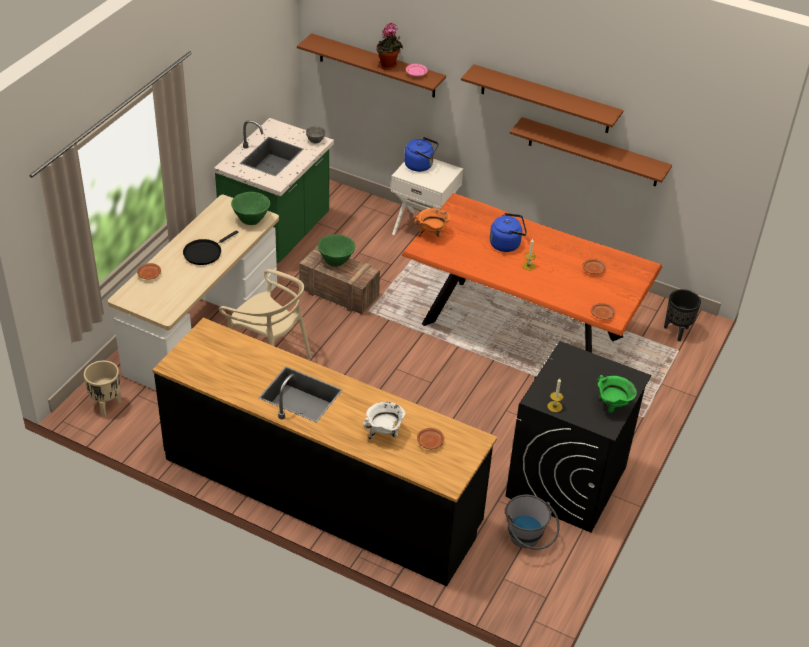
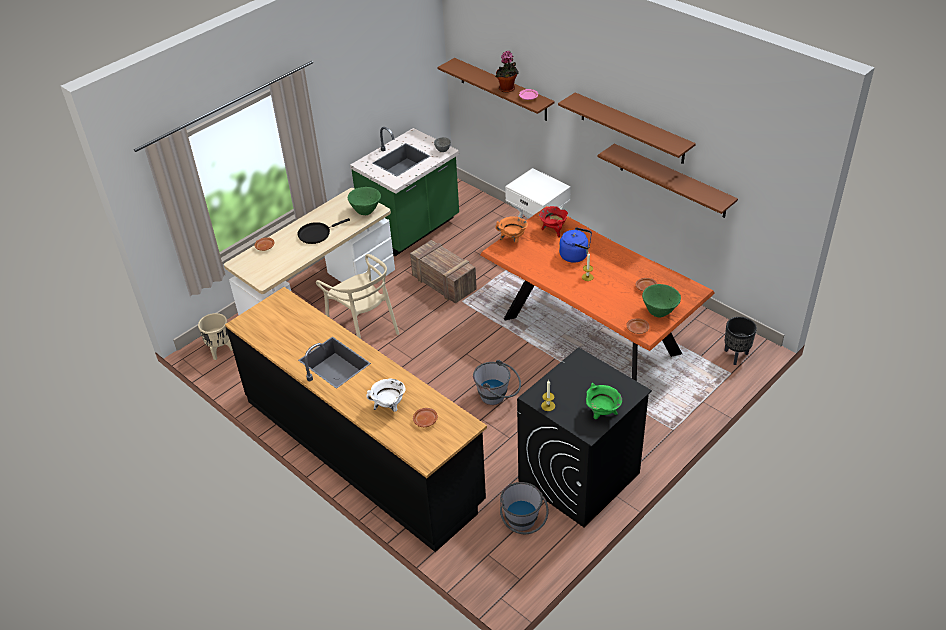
camera: 20 degrees right, 0 degrees up
green bowl [318,234,355,267] -> green bowl moved to [642,284,681,317]
blue kettle [404,137,439,172] -> none
none -> grey bucket [473,360,521,405]
none -> red cooking pot [539,206,568,238]

